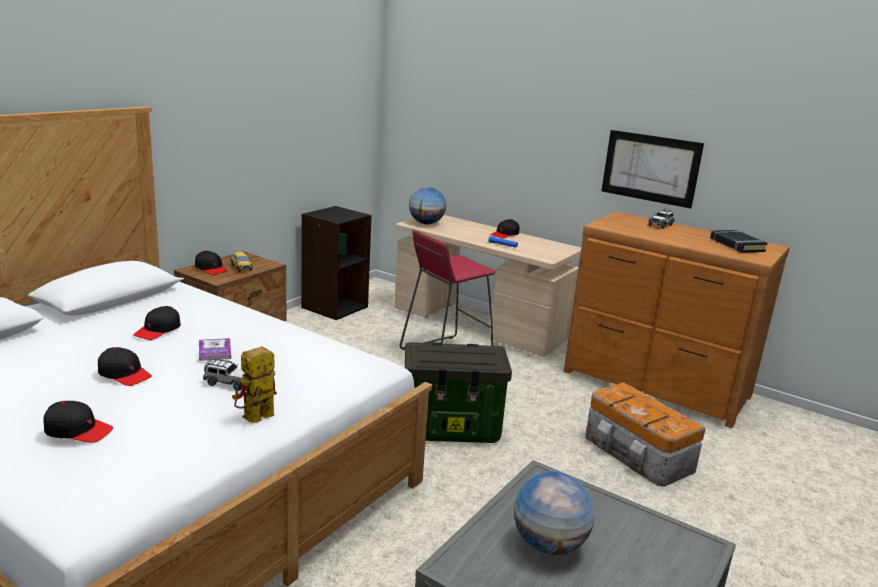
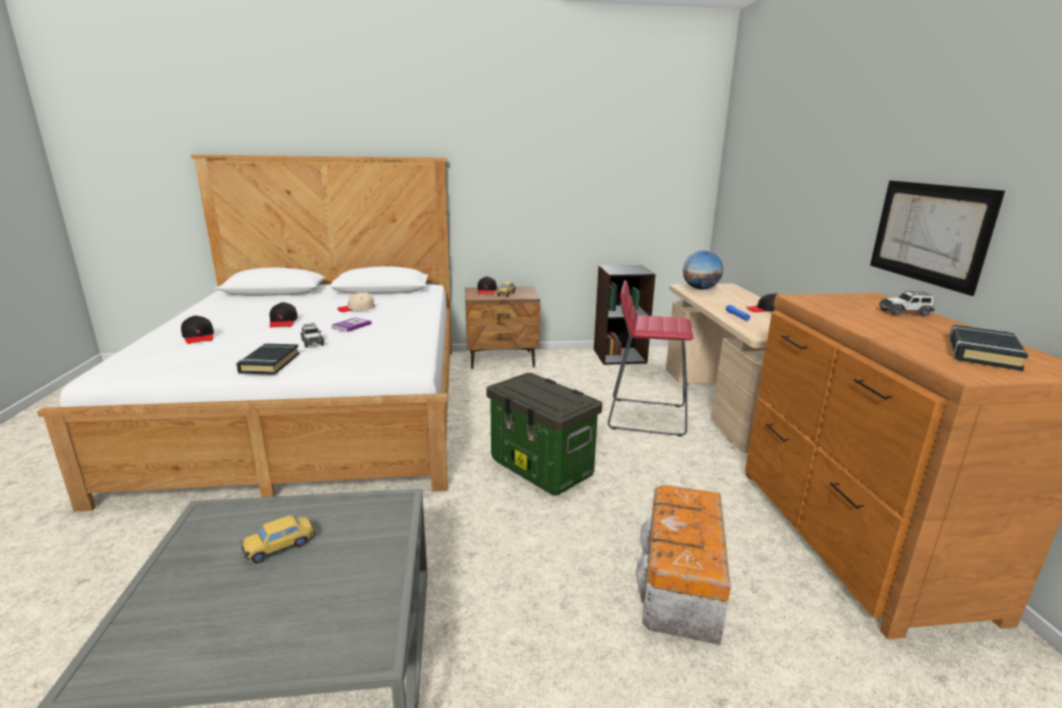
camera: 50 degrees right, 0 degrees up
black cap [133,306,181,340] -> beige cap [337,292,374,312]
toy robot [232,346,277,423] -> black book [236,344,300,375]
globe [514,471,594,555] -> toy car [241,515,315,563]

